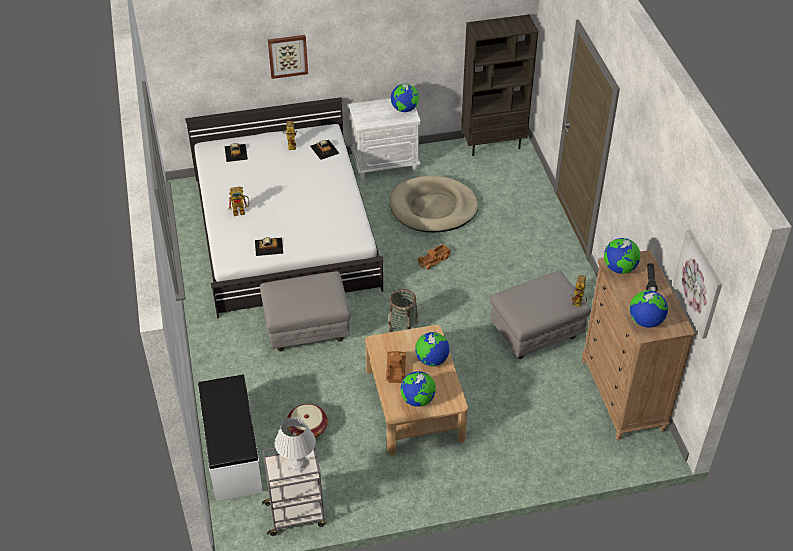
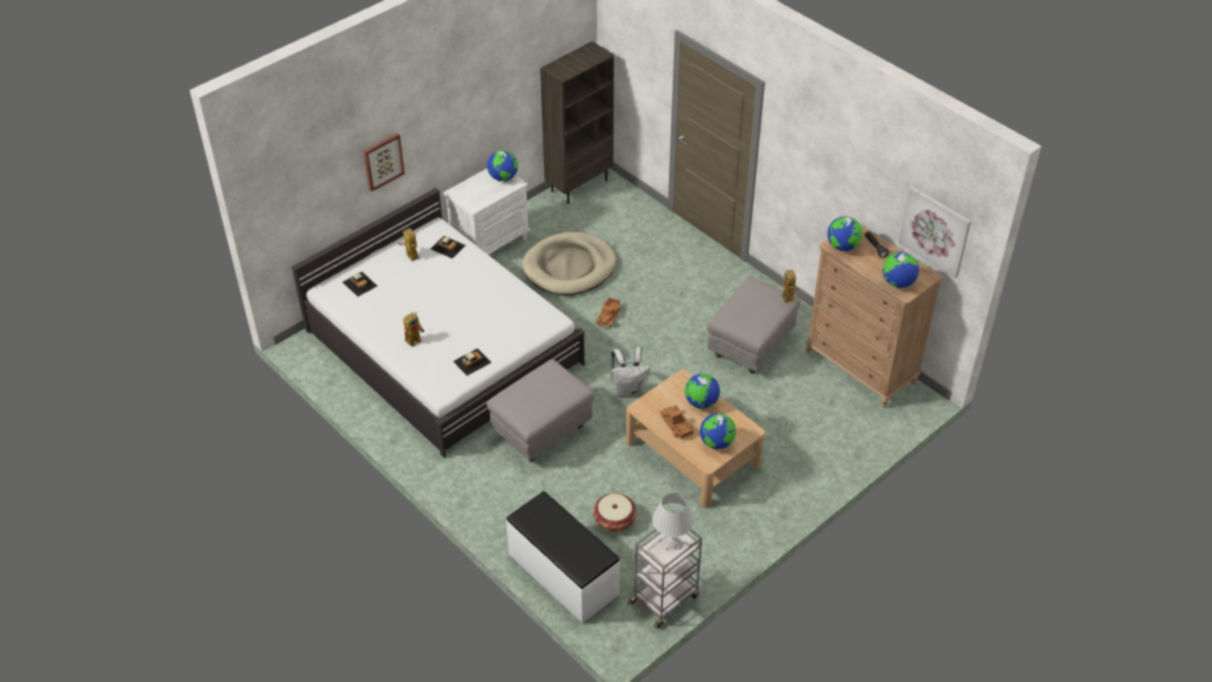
camera: 30 degrees left, 0 degrees up
basket [388,289,418,332] -> white backpack [611,347,650,397]

